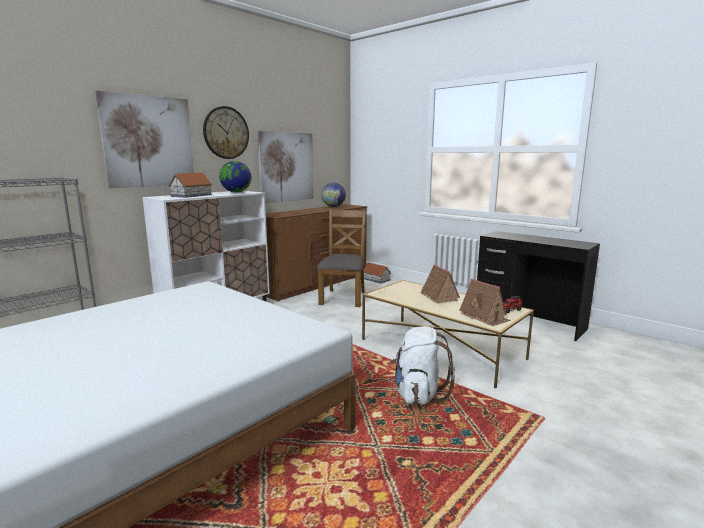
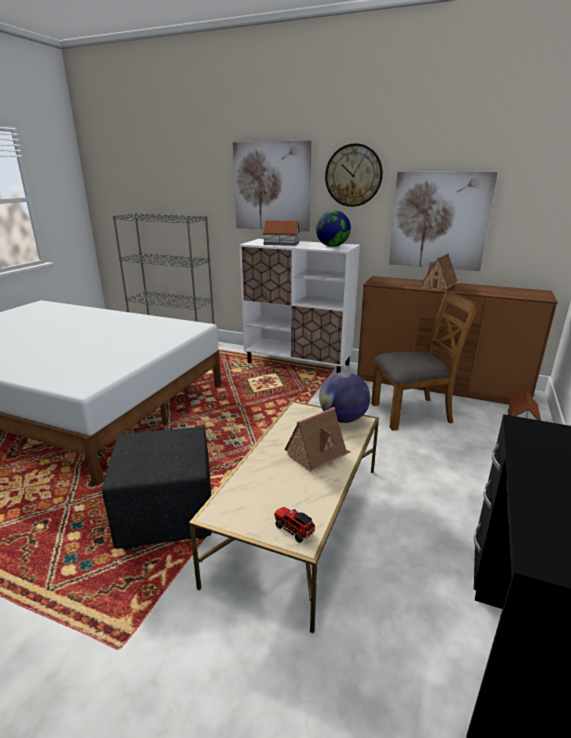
camera: 70 degrees right, 10 degrees up
globe [321,182,346,207] -> globe moved to [319,372,370,423]
white backpack [390,326,455,405] -> black ottoman [102,426,212,550]
toy house [459,279,511,326] -> toy house moved to [421,253,457,291]

